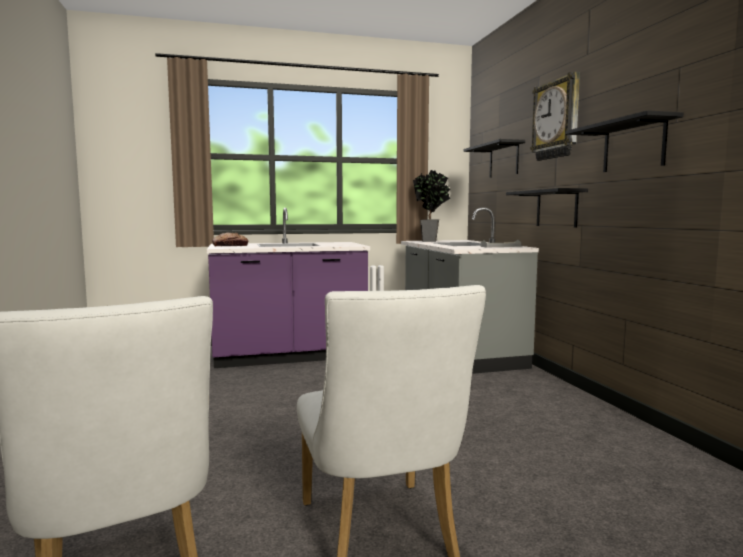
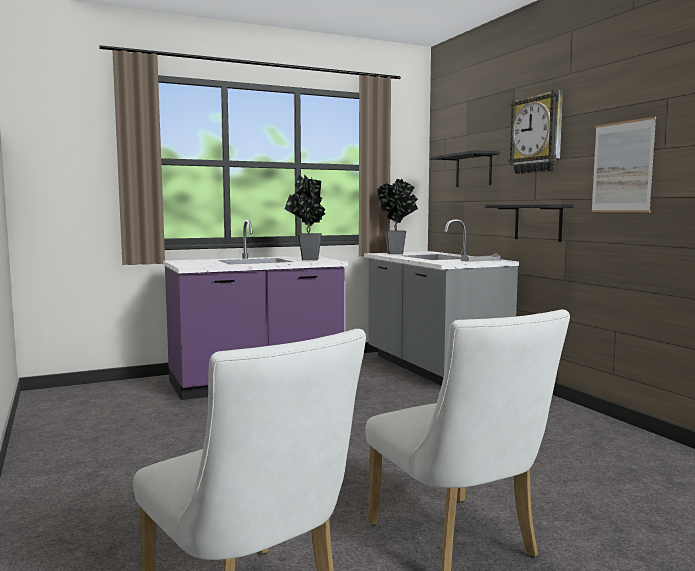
camera: 10 degrees left, 0 degrees up
bread [212,233,248,246] -> none
black shelf [566,110,683,172] -> picture [591,117,656,212]
none -> potted plant [285,175,325,260]

